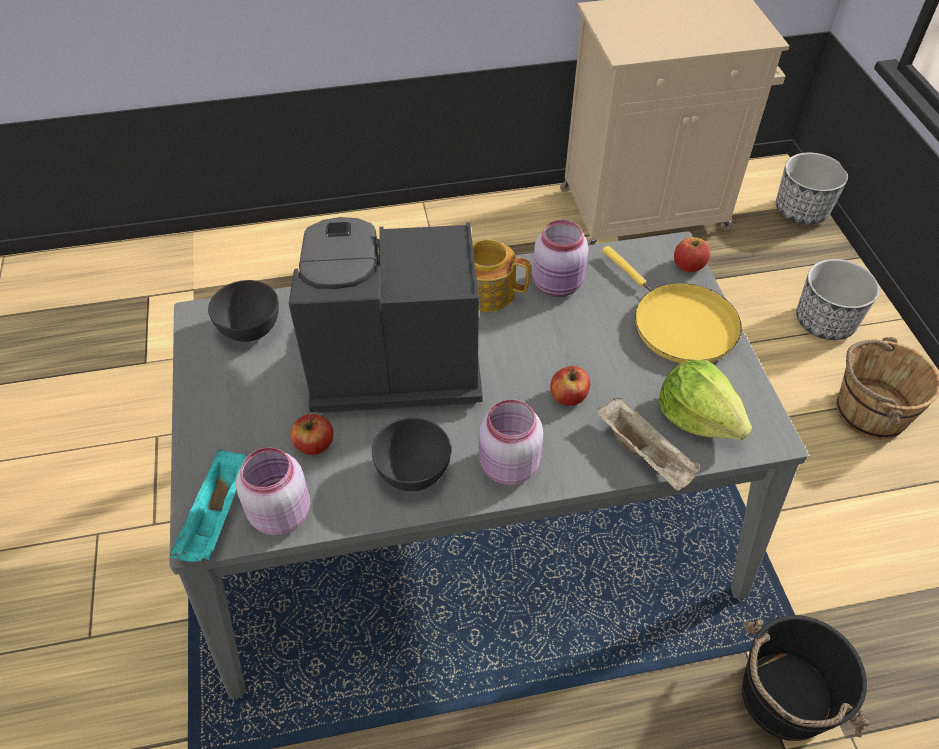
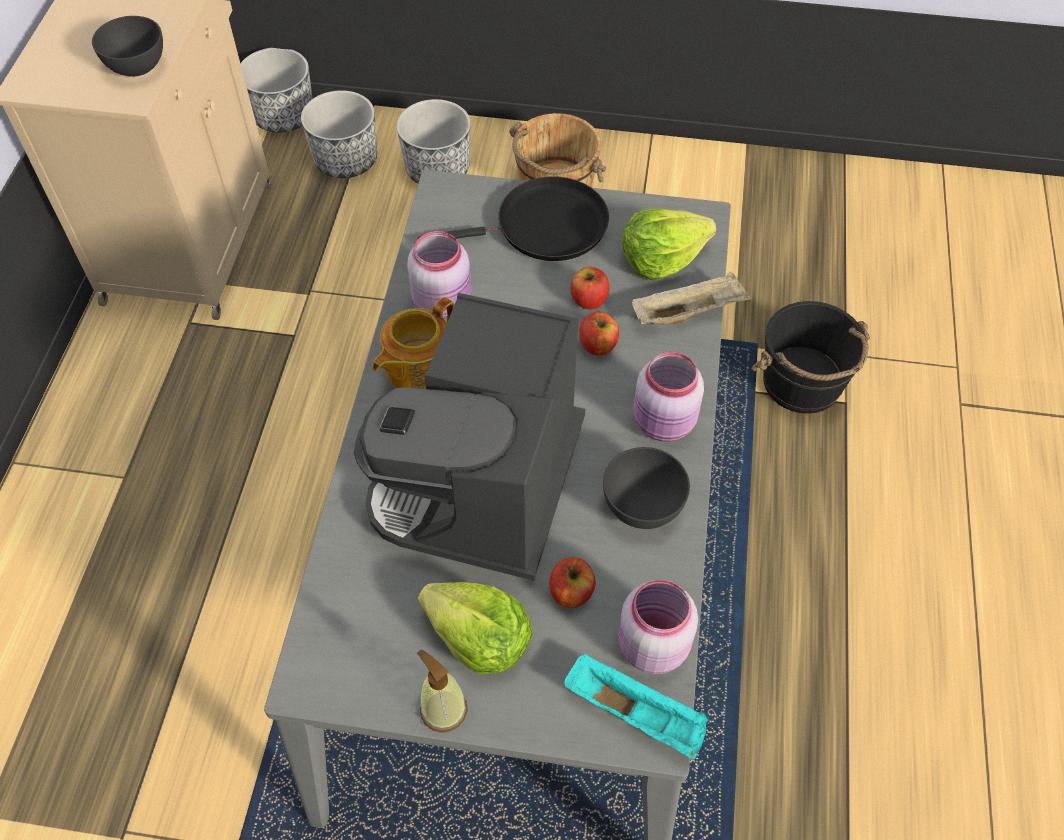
camera: 70 degrees left, 5 degrees up
grey bowl [208,280,279,342] -> grey bowl moved to [92,16,163,77]
yellow frying pan [602,246,742,363] -> black frying pan [418,176,609,261]
apple [674,237,710,272] -> apple moved to [571,267,609,309]
none -> planter [301,90,377,178]
none -> soap dispenser [417,649,468,733]
none -> lettuce [418,582,532,674]

